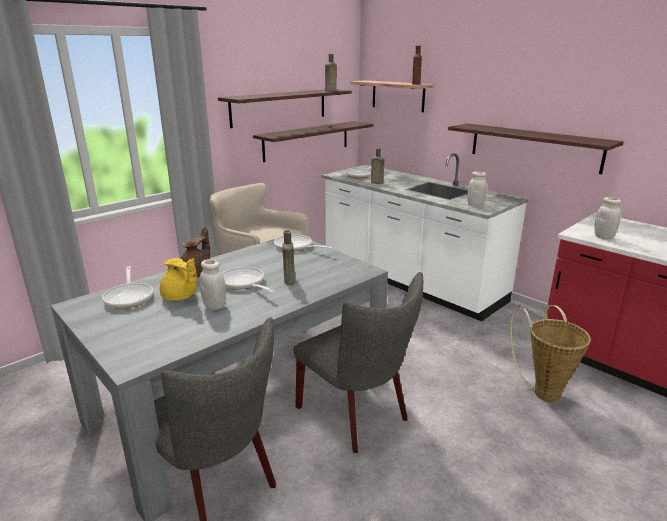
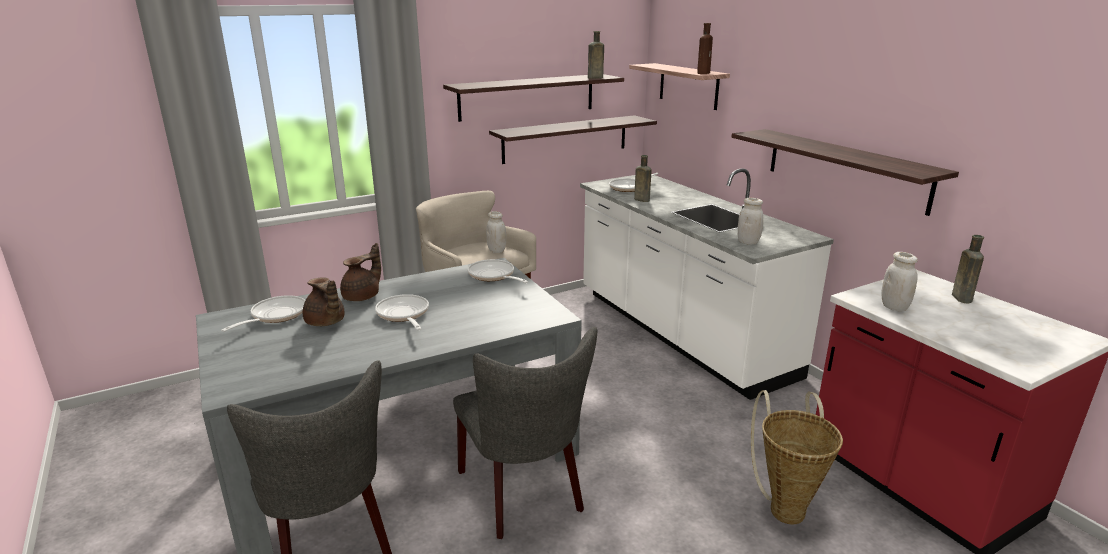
camera: 15 degrees right, 0 degrees up
frying pan [102,266,153,309] -> frying pan turned 150 degrees counterclockwise [221,295,305,332]
yellow teapot [160,258,197,301] -> brown teapot [303,278,345,326]
white jar [200,259,226,310] -> white jar moved to [486,211,506,253]
brown bottle [282,230,295,285] -> brown bottle moved to [952,235,984,303]

